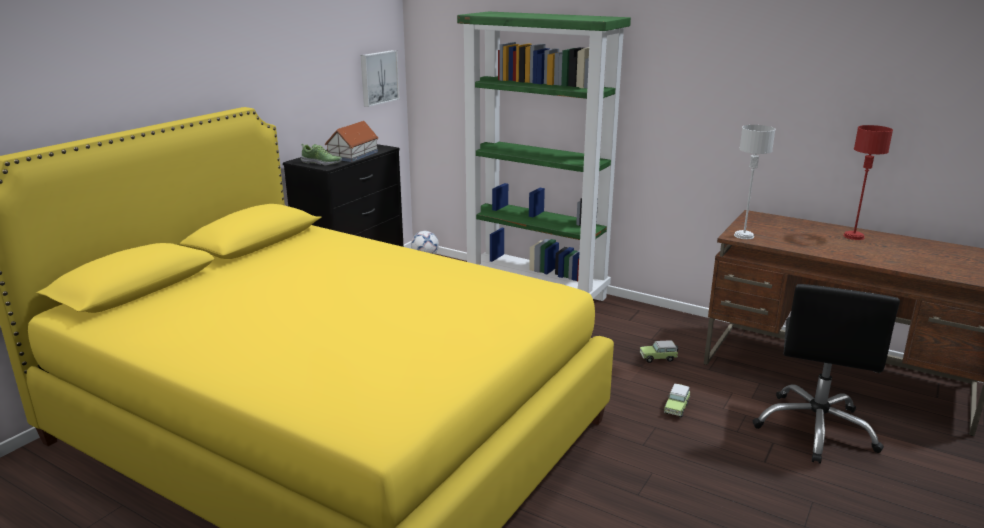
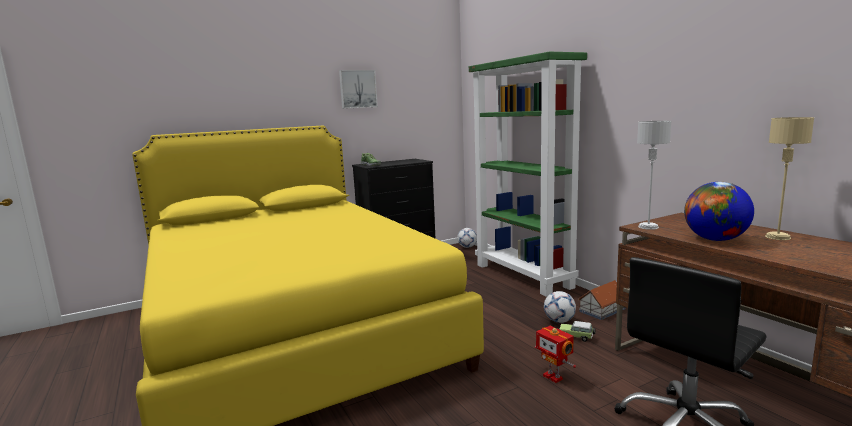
camera: 30 degrees right, 10 degrees down
toy house [325,121,379,162] -> toy house moved to [578,280,626,320]
picture [361,50,399,107] -> picture moved to [339,70,378,109]
toy car [664,384,690,418] -> toy robot [535,326,576,383]
red table lamp [843,125,893,240] -> beige table lamp [765,117,814,240]
none -> football [544,291,576,323]
none -> globe [684,182,754,241]

